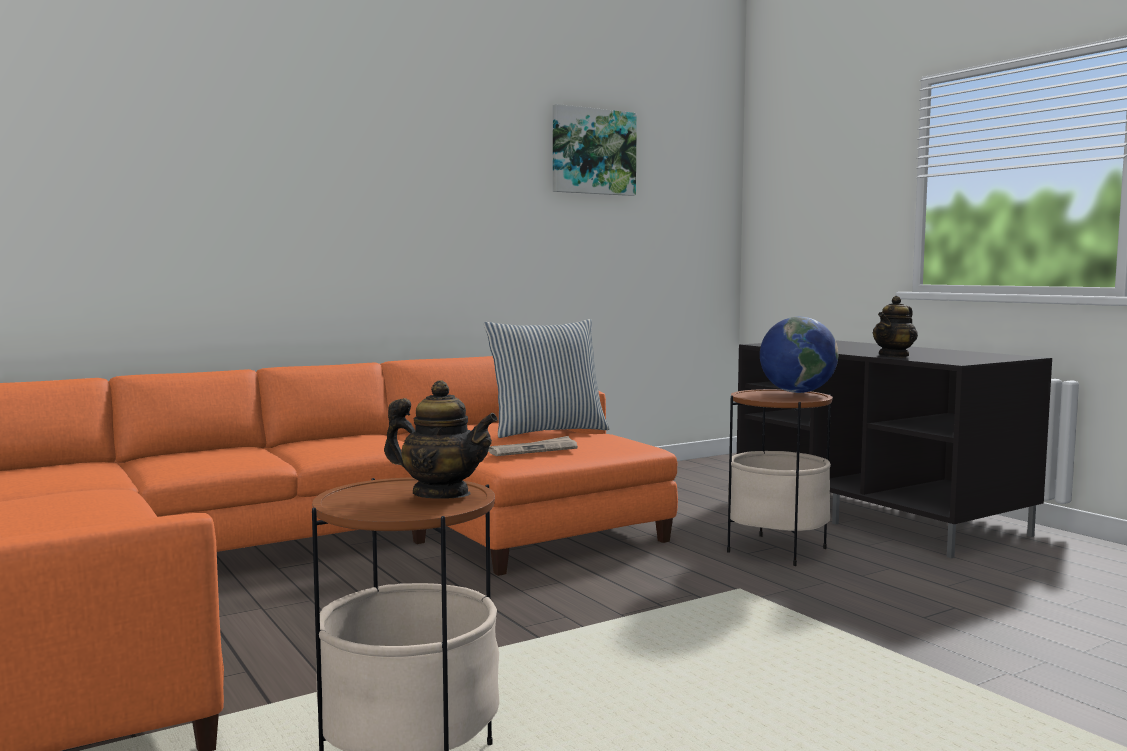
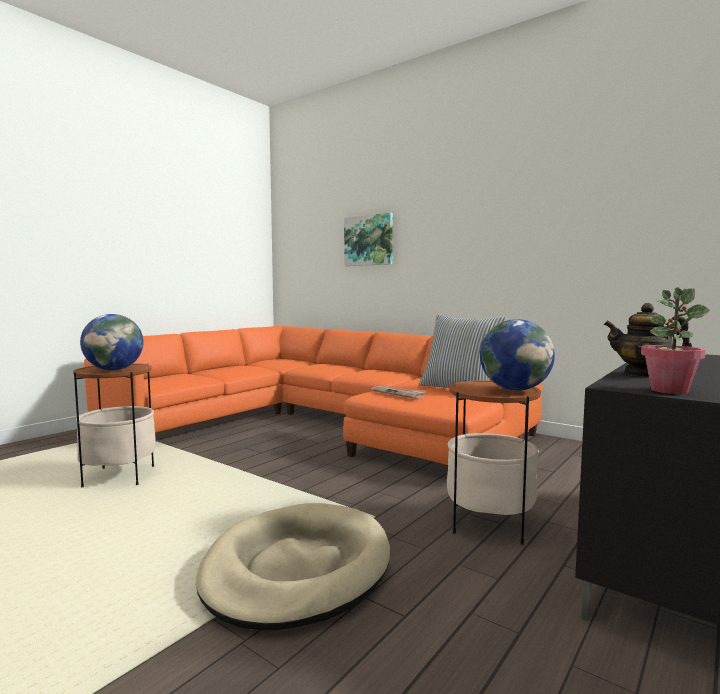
camera: 70 degrees right, 0 degrees up
teapot [384,380,498,499] -> globe [80,314,143,370]
picture [553,104,637,196] -> picture moved to [344,213,393,266]
none -> beige dog bed [196,503,390,630]
none -> potted plant [641,287,710,394]

